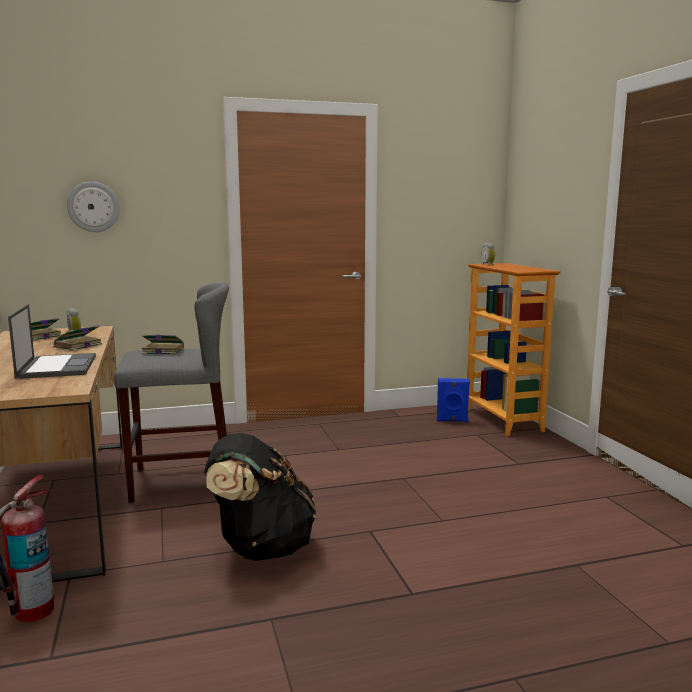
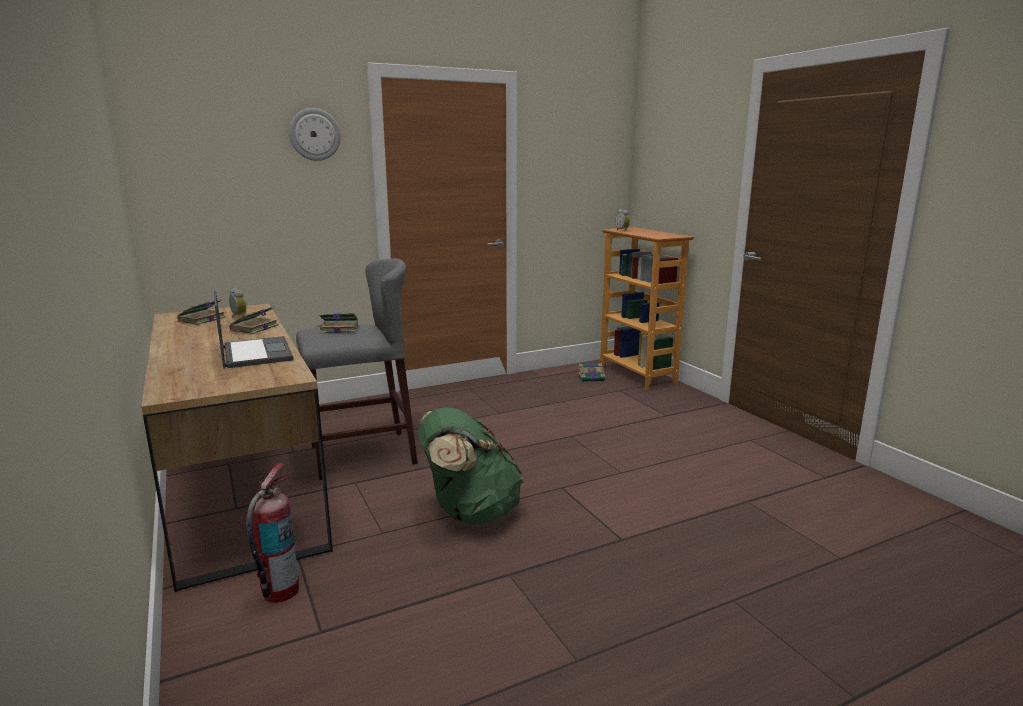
camera: 10 degrees left, 5 degrees up
wall clock [67,182,120,232] -> wall clock moved to [289,108,341,161]
black backpack [204,433,316,561] -> green backpack [418,407,524,524]
blue speaker [437,378,470,422] -> book [578,363,609,382]

